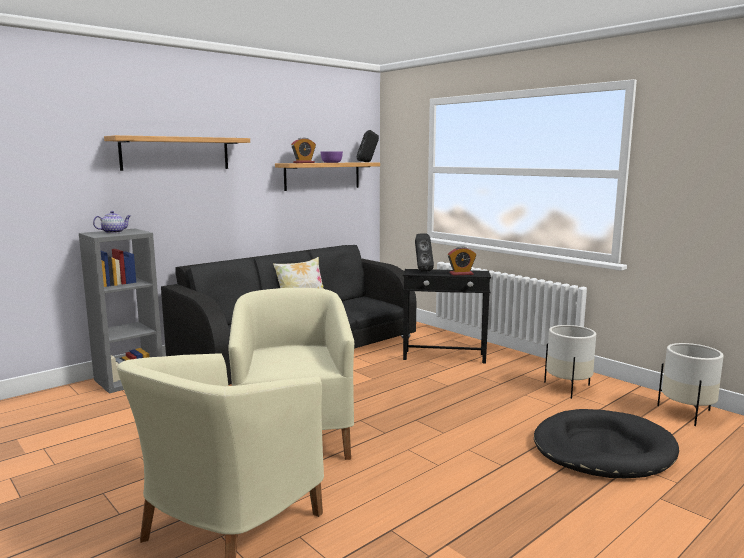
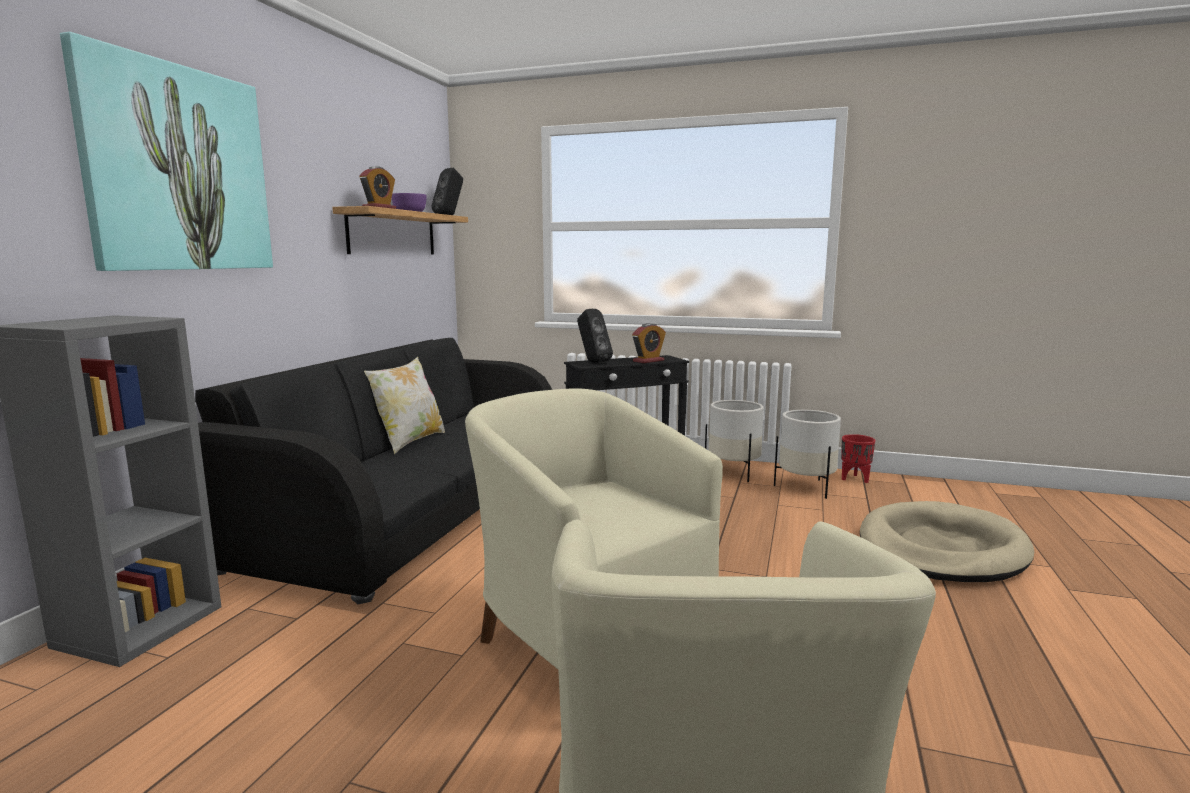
camera: 30 degrees left, 0 degrees up
teapot [93,211,131,233] -> none
shelf [104,135,250,171] -> picture [60,32,273,271]
black dog bed [534,409,679,478] -> beige dog bed [860,501,1034,582]
white planter [657,343,724,426] -> white planter moved to [705,400,764,482]
none -> red planter [841,434,875,483]

